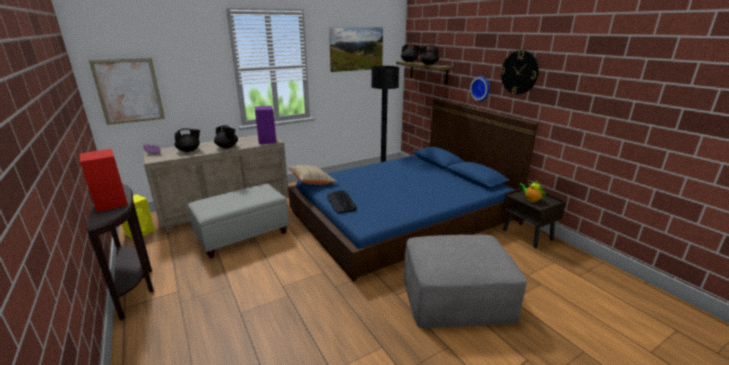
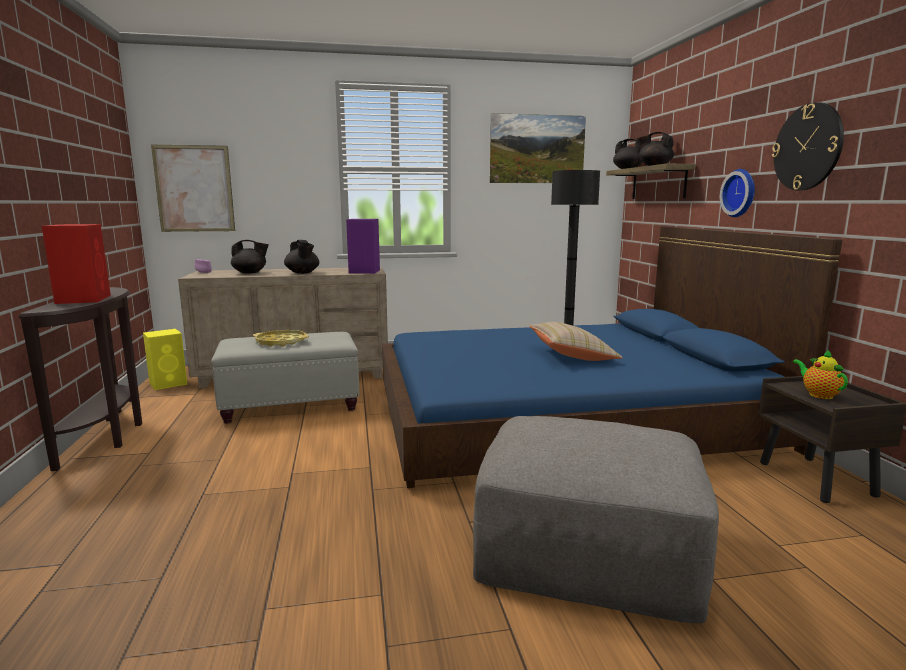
camera: 20 degrees right, 10 degrees down
beige pillow [288,165,337,185] -> beige pillow moved to [529,322,623,361]
keyboard [327,190,357,213] -> none
none -> yellow tray [253,330,309,347]

